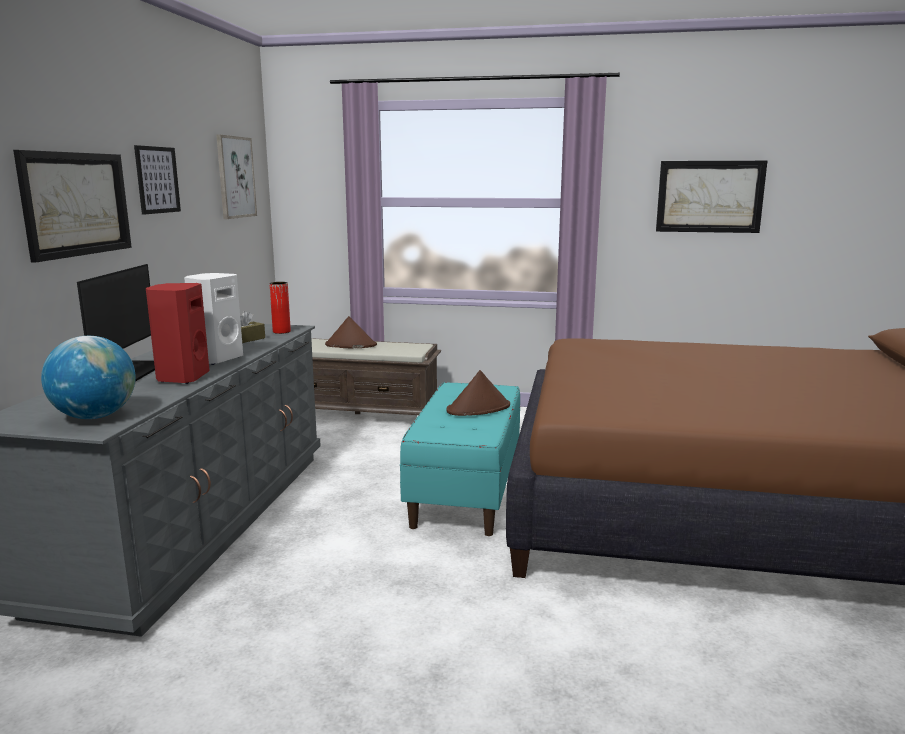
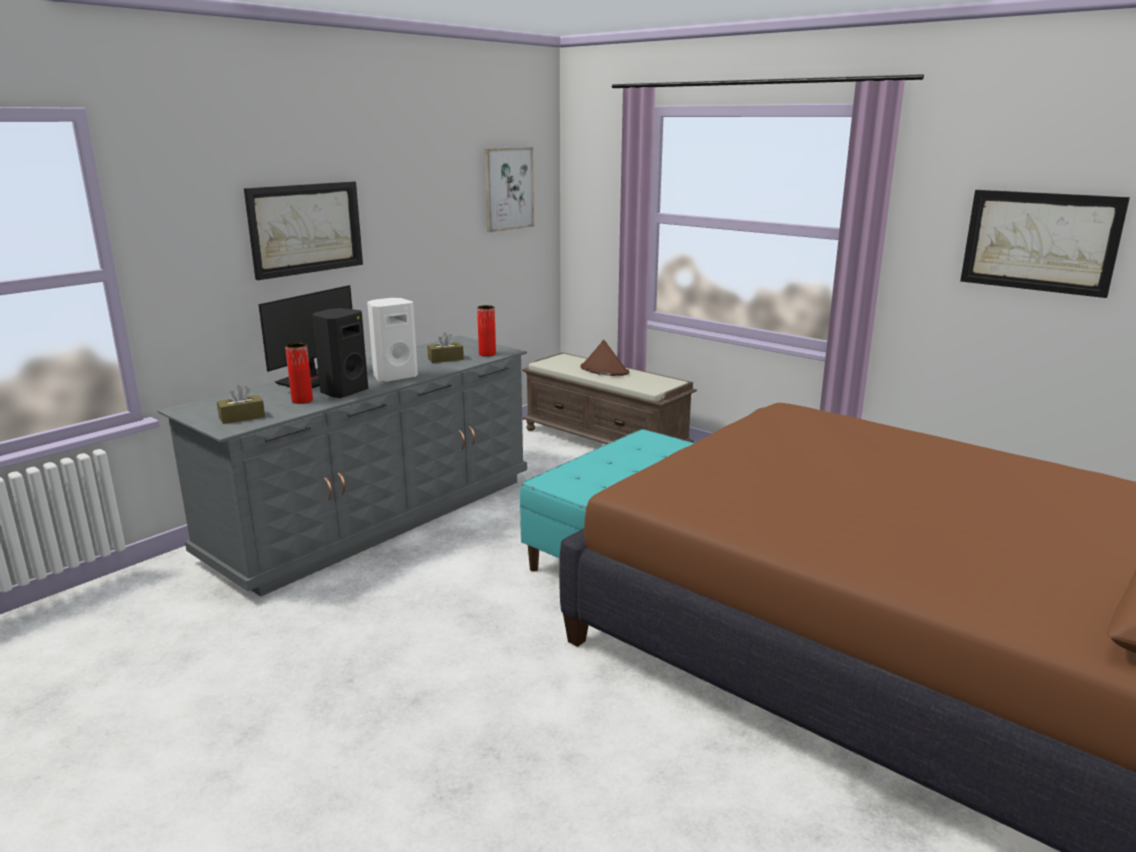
camera: 30 degrees right, 5 degrees up
globe [41,336,136,419] -> brown tissue box [217,385,265,424]
picture [134,145,181,215] -> none
red speaker [146,283,210,384] -> black speaker [312,308,368,398]
brown hat [446,370,510,416] -> none
none -> red vase [285,342,313,404]

